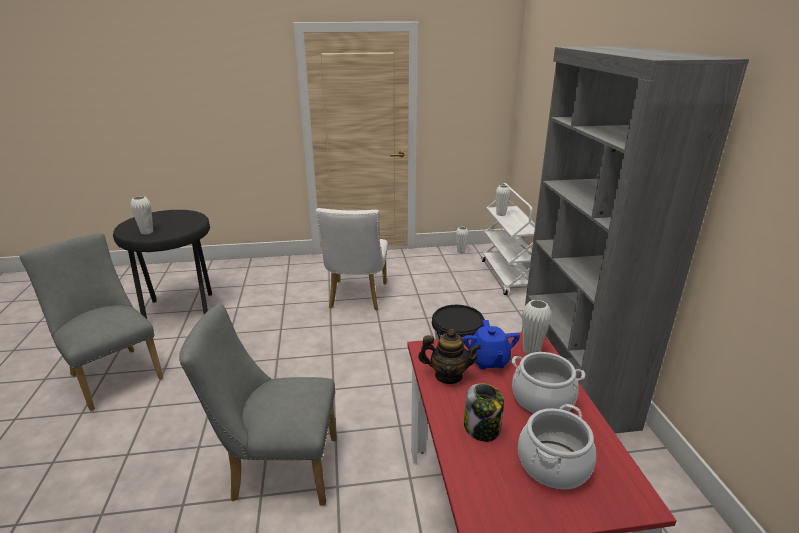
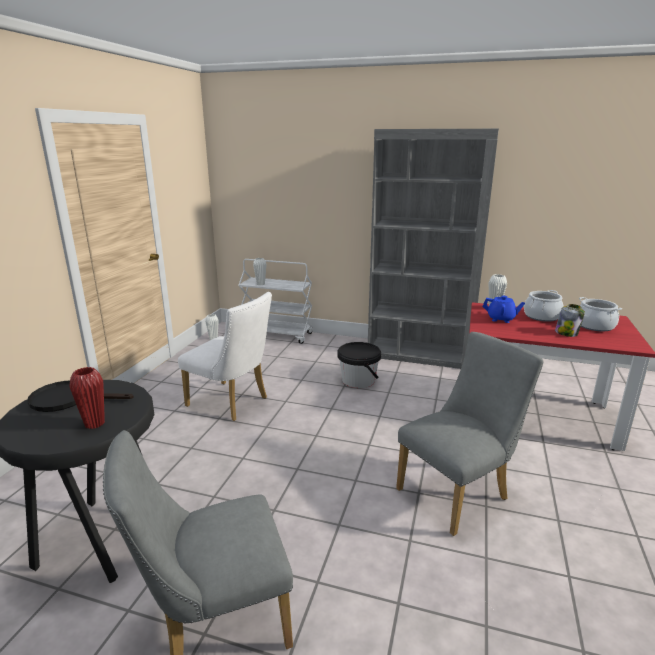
camera: 65 degrees left, 5 degrees down
white vase [130,196,153,235] -> red vase [69,367,105,429]
grey chair [179,303,337,506] -> grey chair turned 150 degrees counterclockwise [396,332,543,536]
teapot [418,329,482,384] -> none
none -> black frying pan [27,380,134,412]

